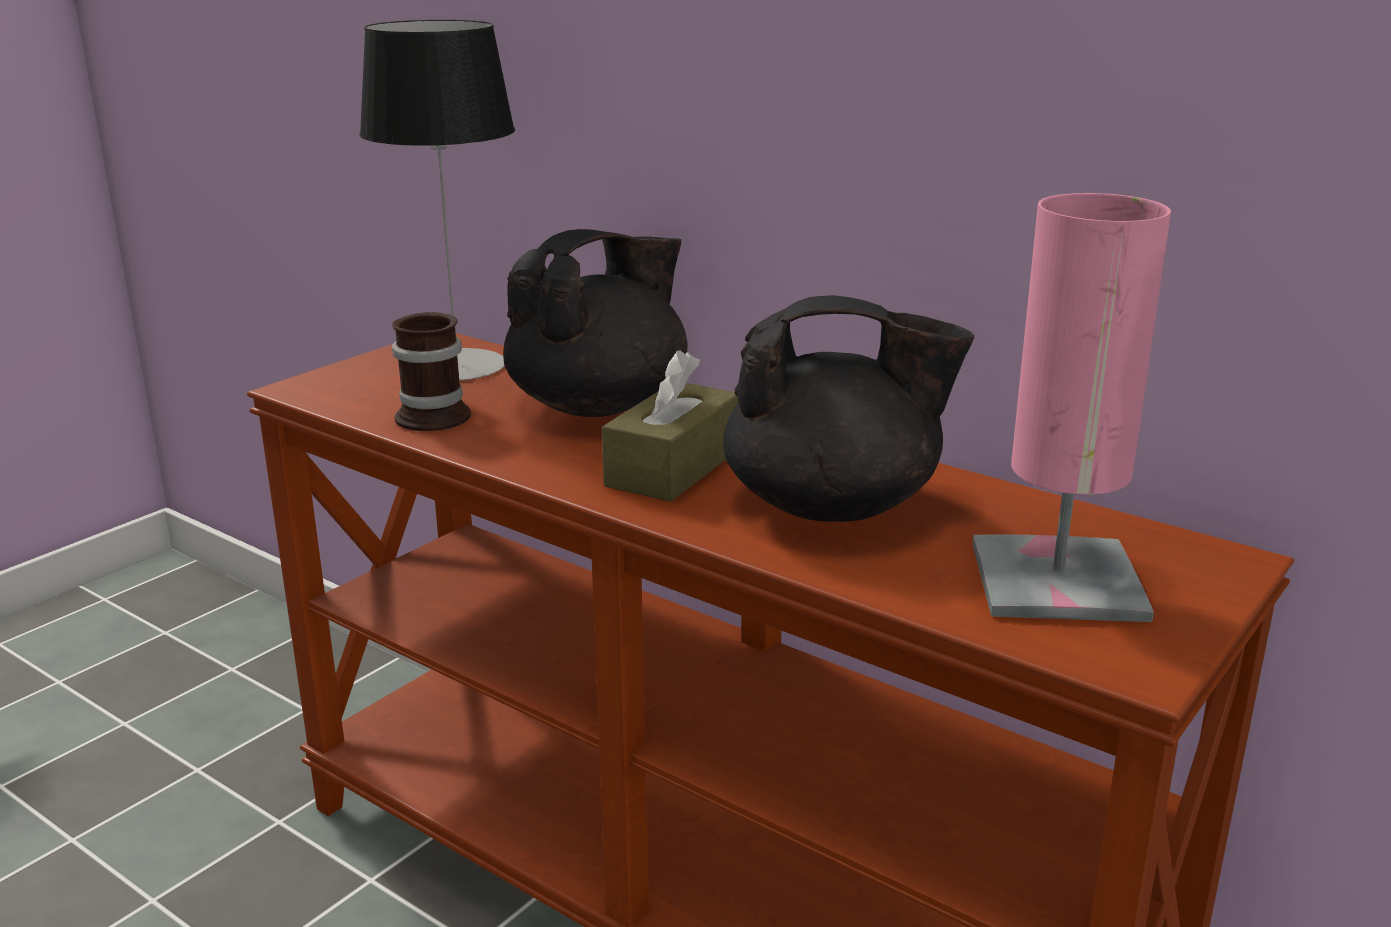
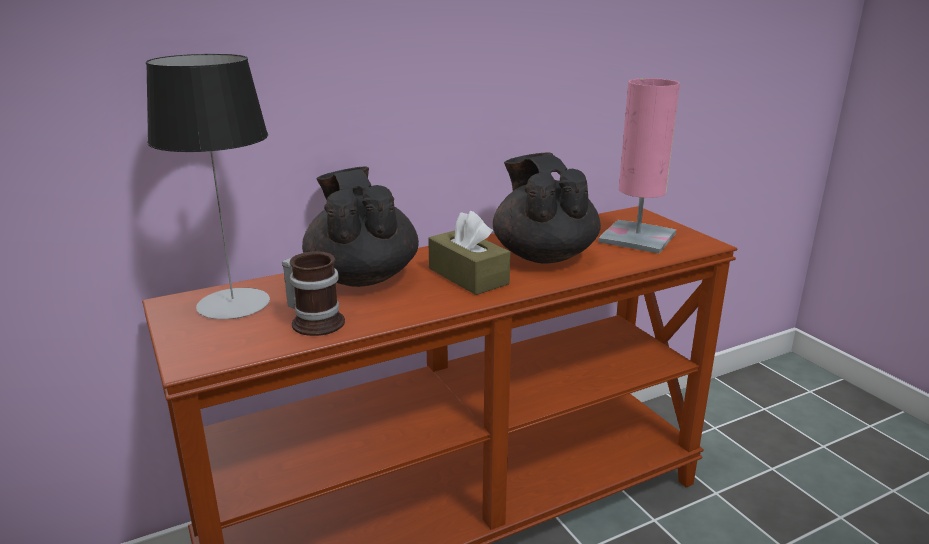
camera: 65 degrees left, 0 degrees up
black teapot [723,295,974,522] -> black teapot turned 45 degrees counterclockwise [493,152,601,264]

